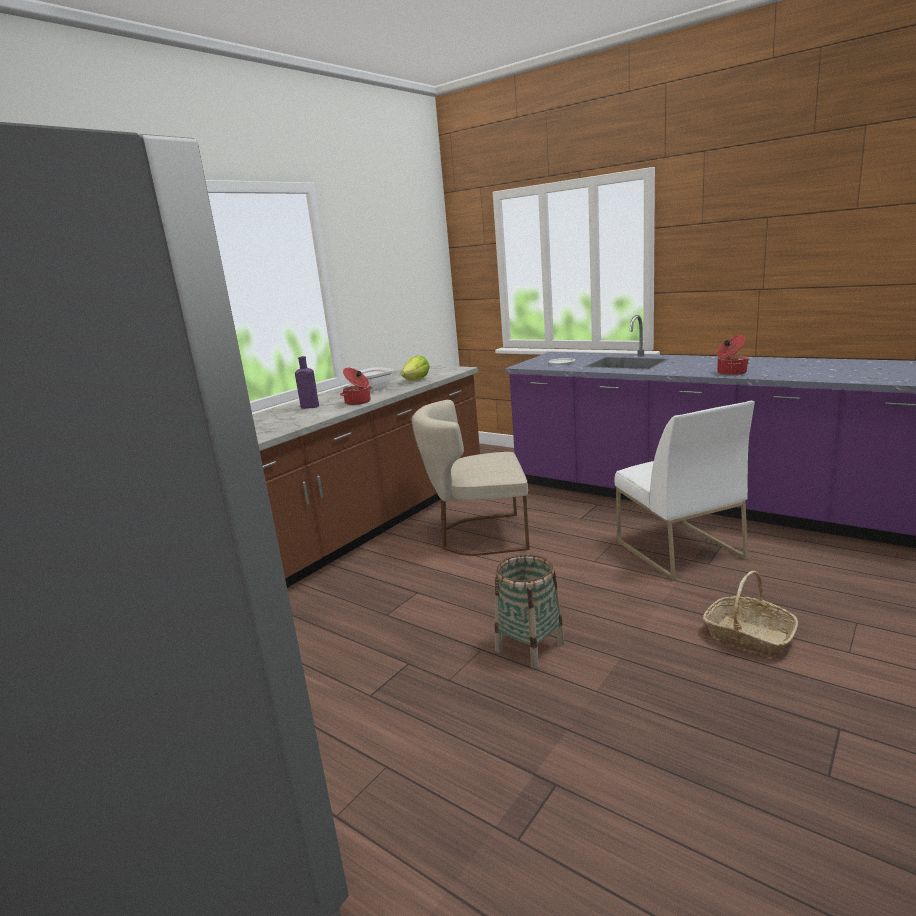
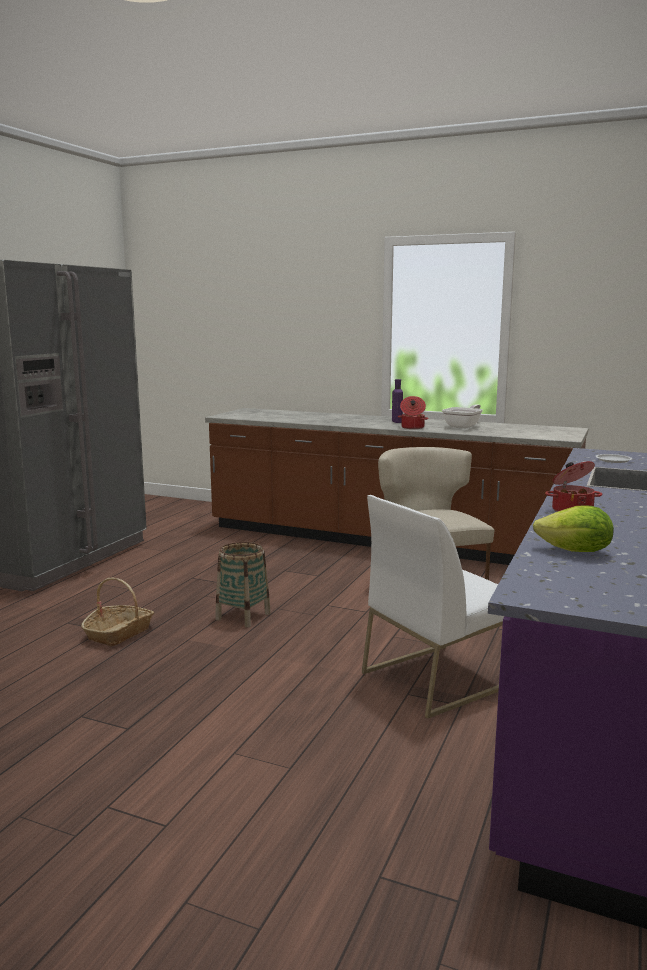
camera: 75 degrees right, 5 degrees down
lettuce [401,356,430,381] -> lettuce moved to [533,505,614,552]
basket [703,571,798,657] -> basket moved to [81,578,154,647]

